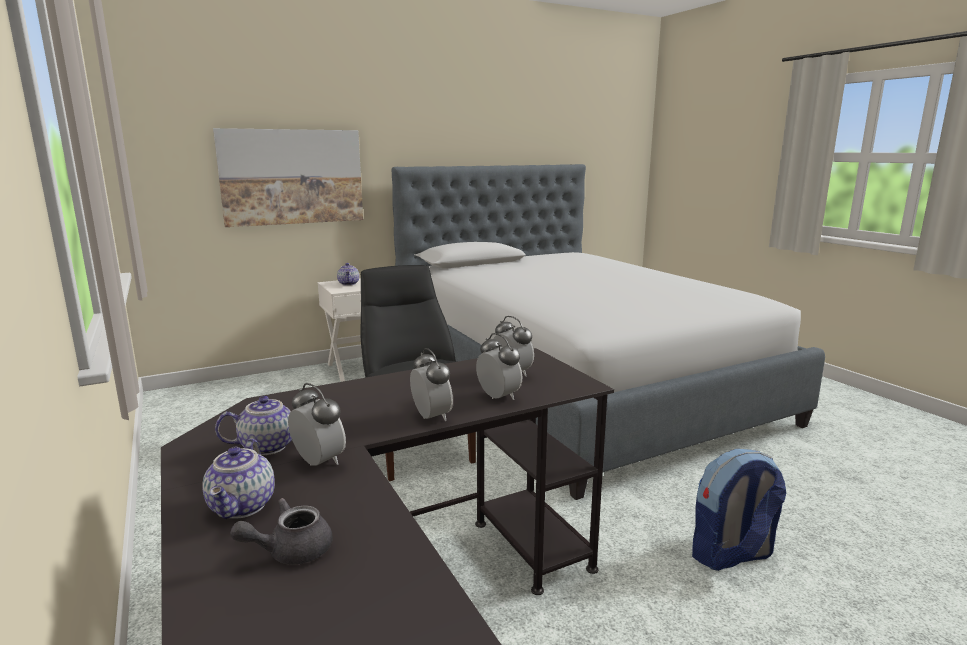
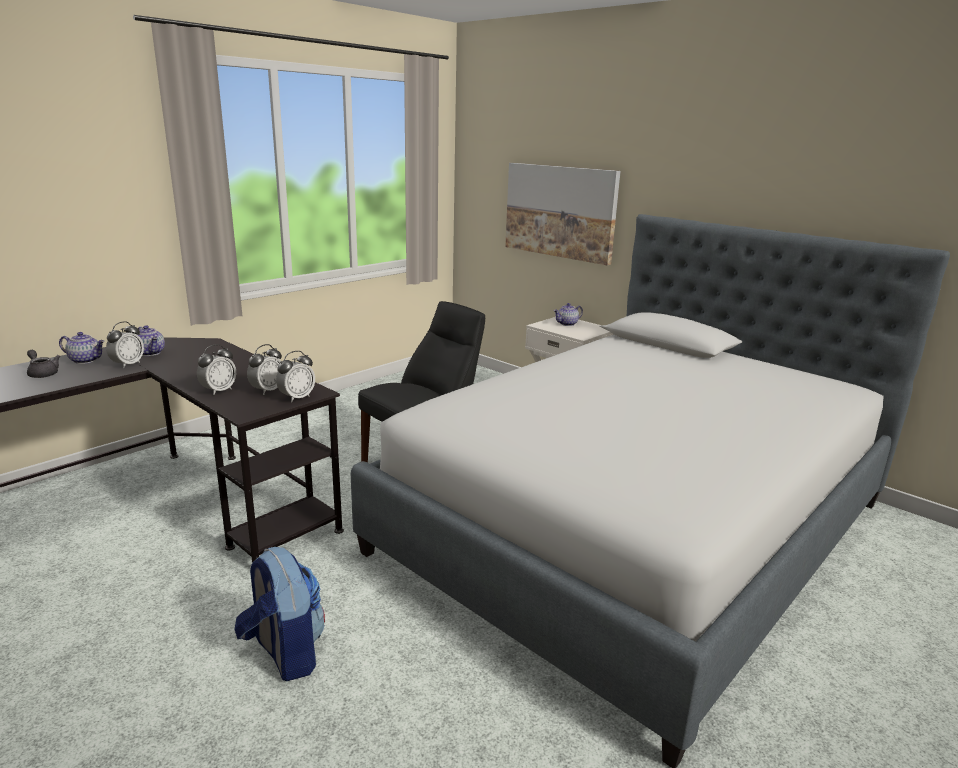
camera: 70 degrees right, 5 degrees up
teapot [202,438,275,519] -> teapot turned 150 degrees counterclockwise [59,332,105,364]
alarm clock [410,348,453,421] -> alarm clock moved to [276,351,315,402]

